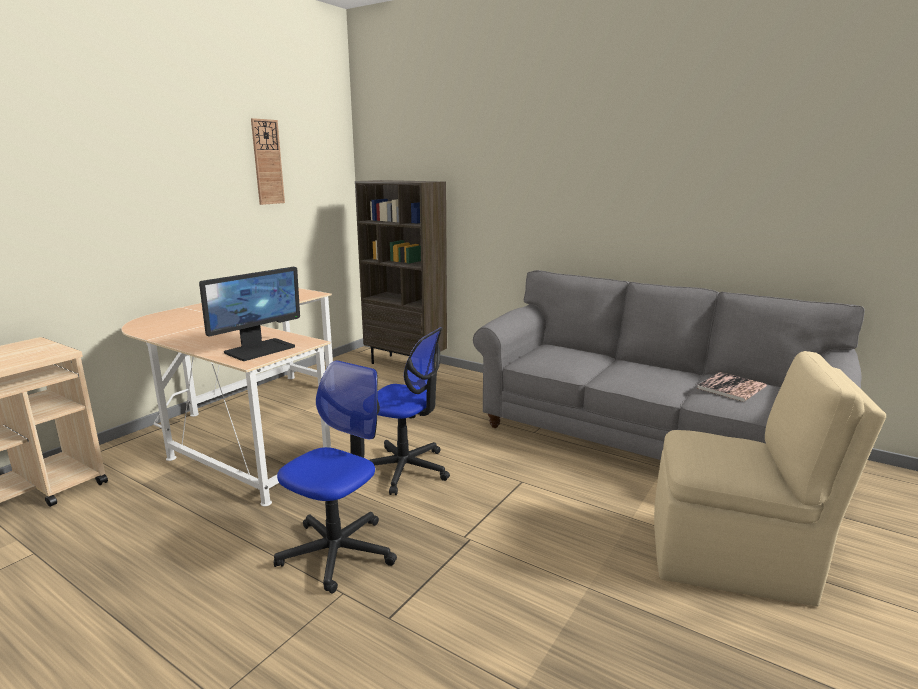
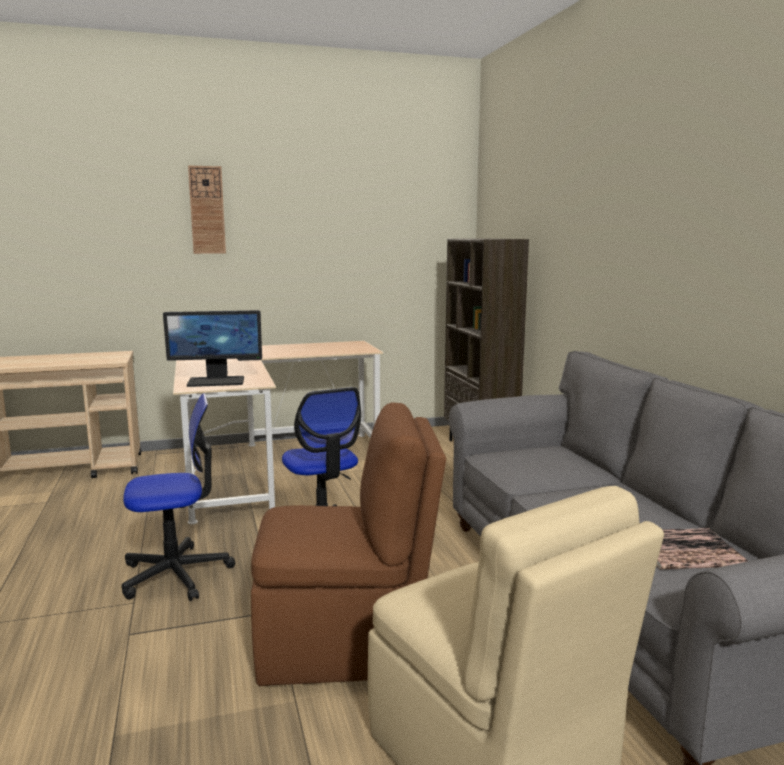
camera: 40 degrees right, 5 degrees down
wall clock [251,118,285,205] -> wall clock moved to [188,166,226,254]
none -> brown chair [251,403,446,686]

